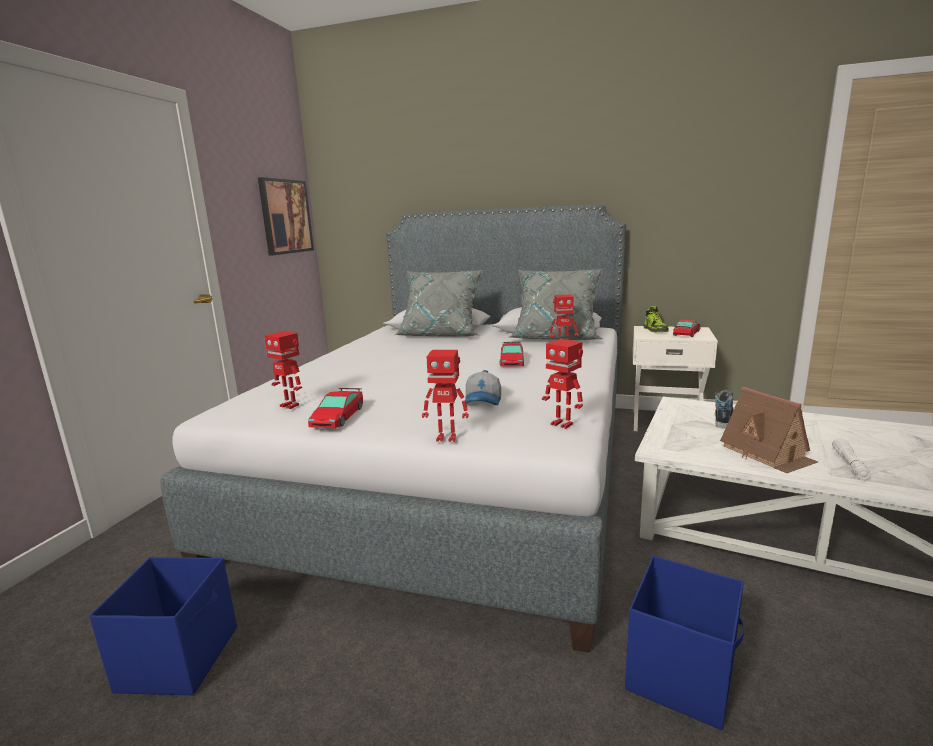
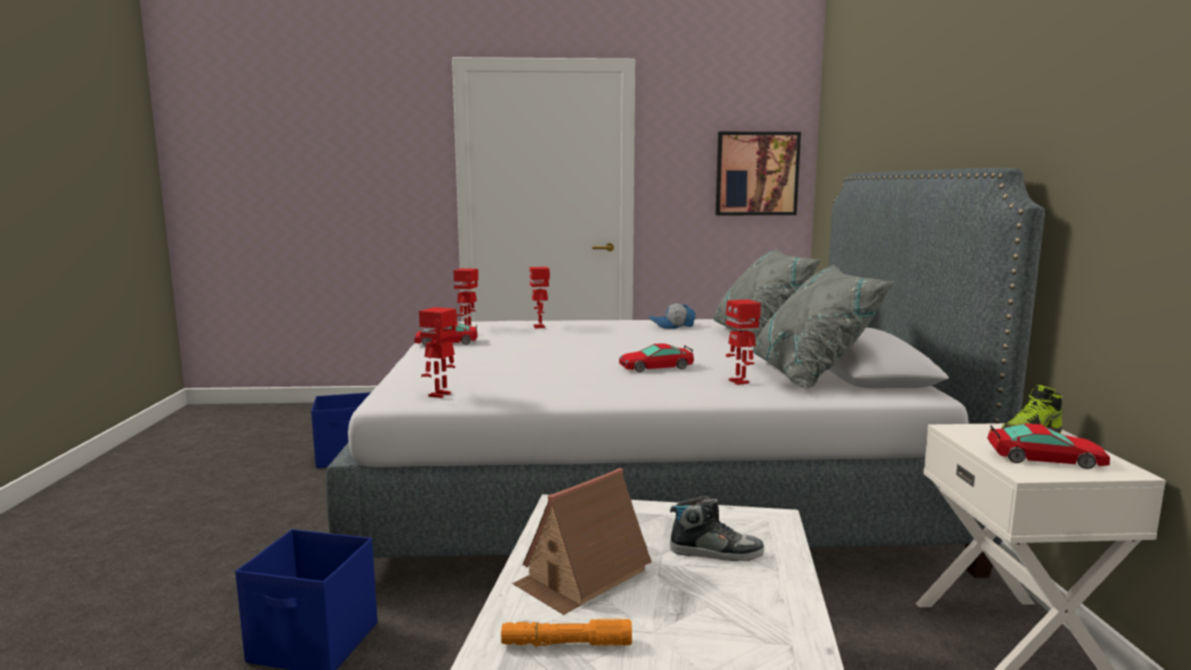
camera: 70 degrees right, 5 degrees down
toy robot [422,350,469,442] -> toy robot moved to [530,267,550,328]
cap [465,370,501,405] -> cap moved to [649,303,695,329]
white flashlight [832,438,871,479] -> orange flashlight [501,618,632,647]

